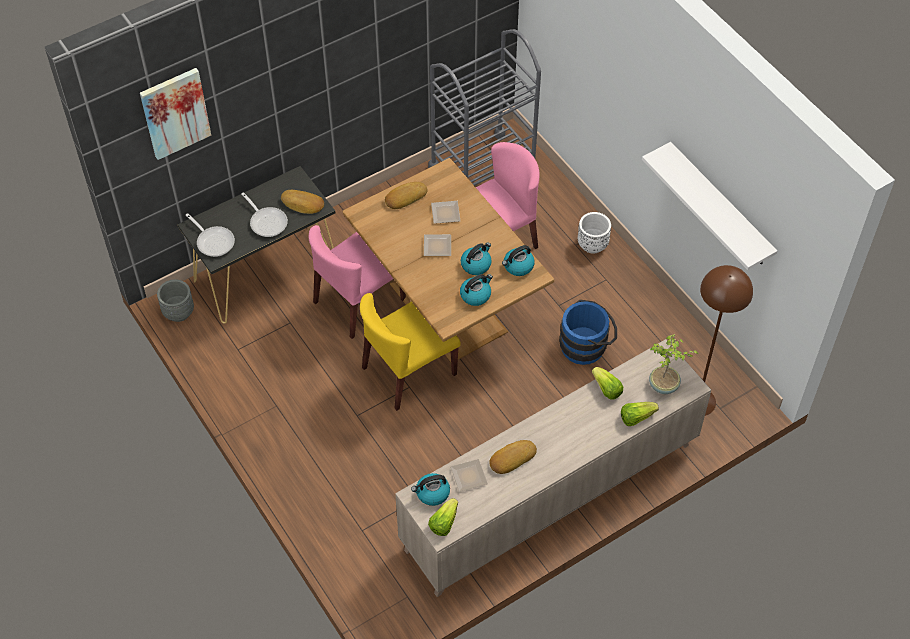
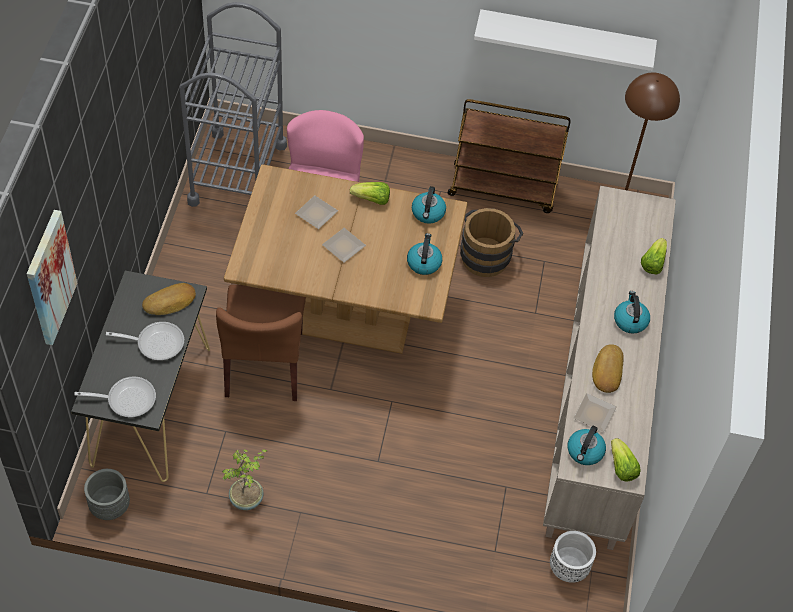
camera: 50 degrees left, 0 degrees up
pink chair [309,225,406,339] -> brown chair [216,285,306,401]
yellow chair [360,293,461,411] -> none
bread [385,182,427,209] -> none
kettle [461,242,492,275] -> kettle moved to [614,291,650,334]
blue bucket [559,299,617,365] -> brown bucket [460,208,523,277]
white planter [578,212,611,254] -> white planter moved to [550,531,596,583]
lettuce [592,367,623,400] -> lettuce moved to [350,182,390,205]
potted plant [649,334,698,394] -> potted plant moved to [222,449,267,510]
none -> brown cart [448,99,571,213]

